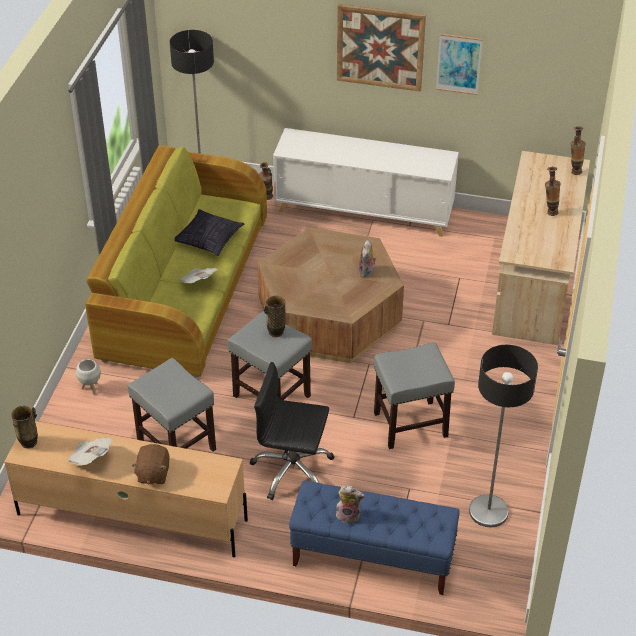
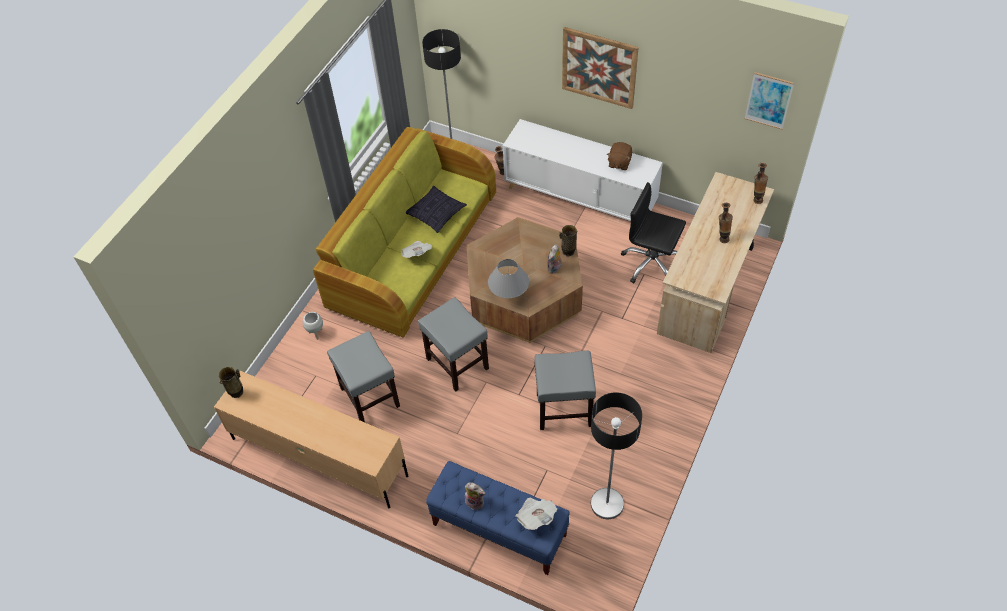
camera: 15 degrees right, 10 degrees up
newspaper [66,437,113,466] -> newspaper moved to [515,498,557,530]
brown plush toy [132,444,170,485] -> brown plush toy moved to [607,142,632,170]
black office chair [249,362,334,500] -> black office chair moved to [621,182,686,284]
vase [263,296,286,338] -> vase moved to [559,225,577,256]
picture [436,34,483,95] -> picture moved to [744,72,794,129]
none -> grey table lamp [488,259,529,298]

